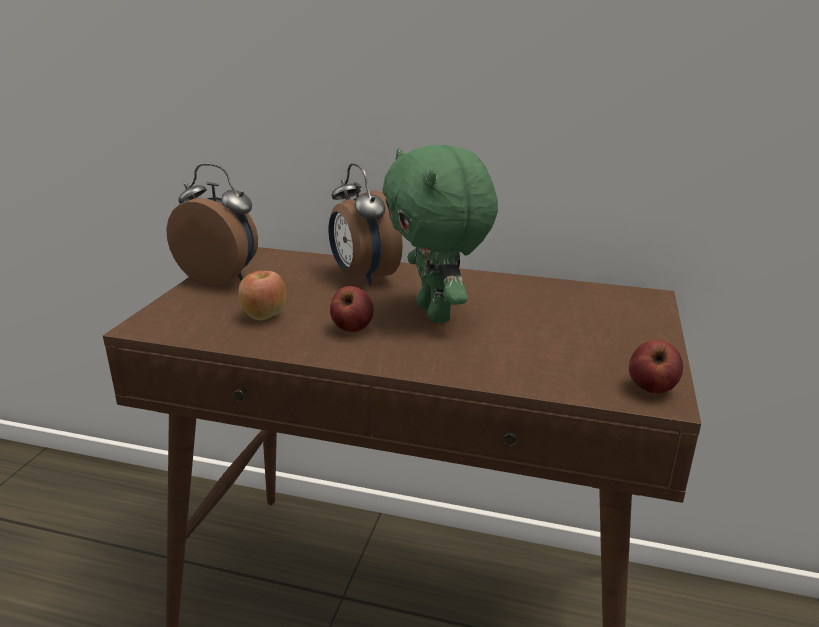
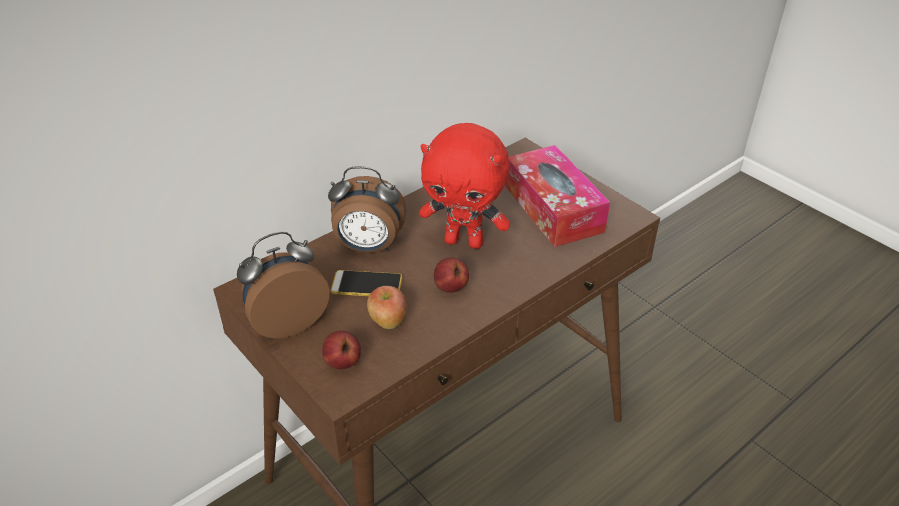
camera: 55 degrees left, 15 degrees up
green plush toy [382,145,498,323] -> red plush toy [419,123,510,249]
apple [629,340,683,393] -> apple moved to [322,331,361,369]
none -> phone [330,270,402,296]
none -> tissue box [505,145,610,247]

